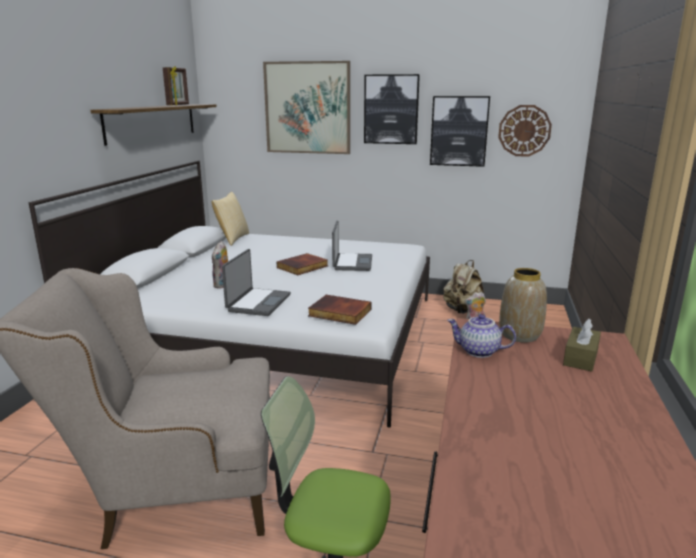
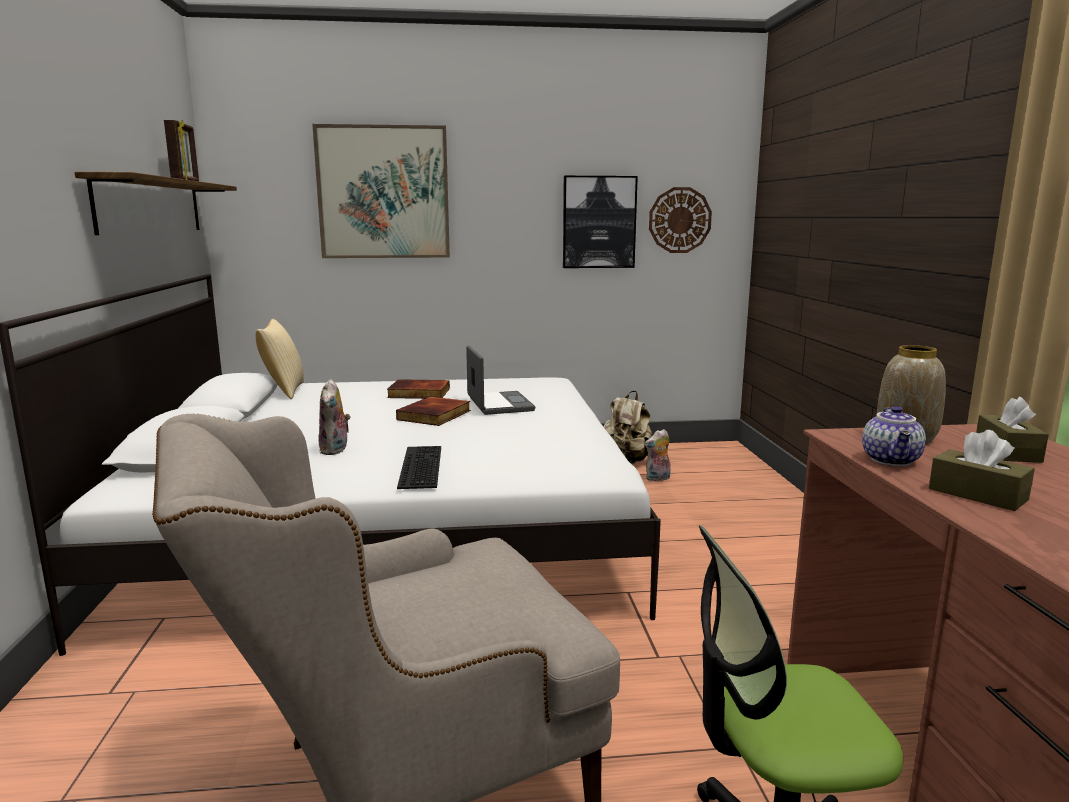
camera: 20 degrees left, 5 degrees down
laptop [222,249,291,316] -> keyboard [397,446,441,489]
book [308,295,372,325] -> book moved to [387,379,450,399]
picture [364,74,420,144] -> none
teapot [447,314,516,358] -> teapot turned 75 degrees counterclockwise [862,406,926,466]
none -> brown tissue box [929,430,1035,511]

